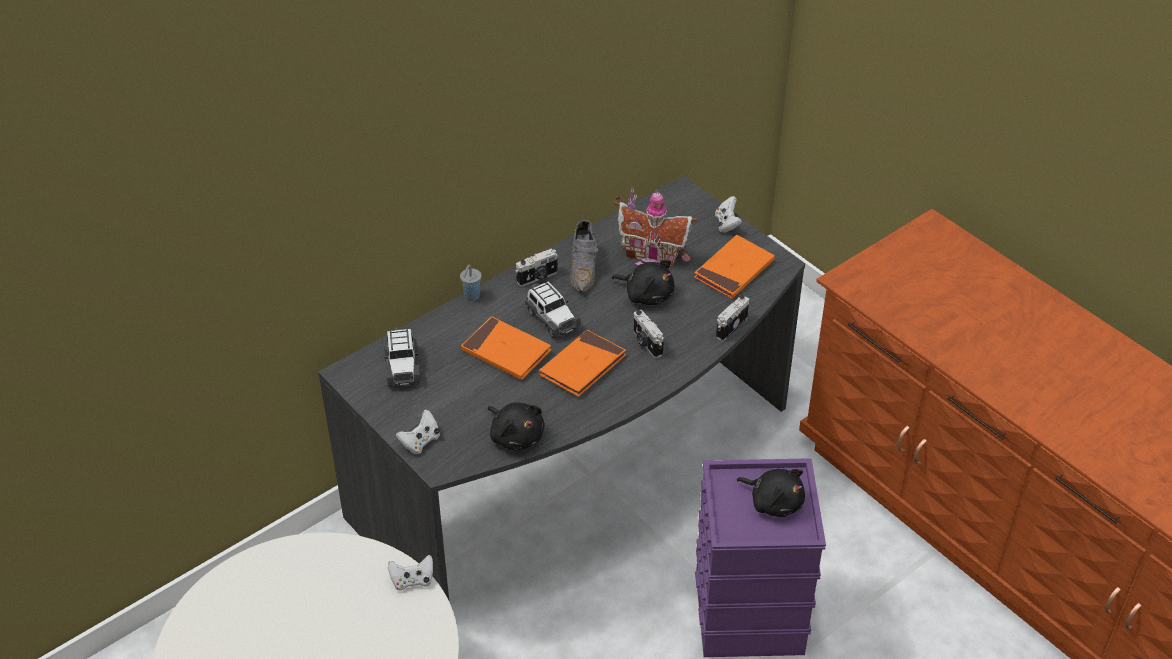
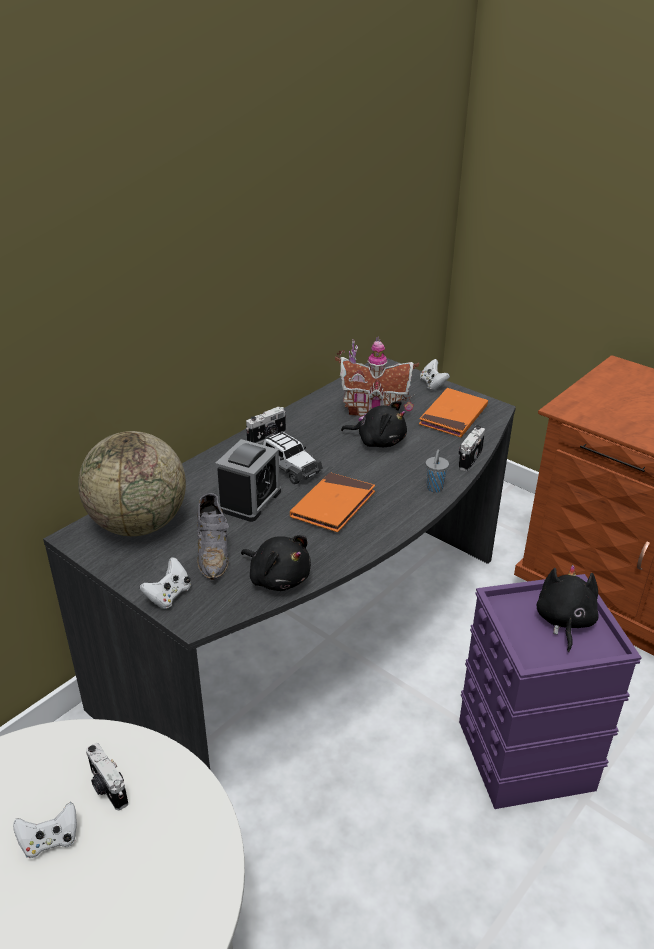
camera: 10 degrees left, 10 degrees down
toy car [384,327,421,386] -> globe [78,431,186,536]
white game controller [388,555,433,591] -> white game controller moved to [13,802,77,858]
grey cup [460,265,482,301] -> grey cup moved to [426,450,449,493]
orange book [461,316,551,380] -> alarm clock [215,439,281,522]
grey shoe [570,220,598,292] -> grey shoe moved to [197,493,229,580]
camera [633,310,664,358] -> camera moved to [86,743,128,810]
black plush toy [736,469,805,517] -> black plush toy turned 105 degrees counterclockwise [537,565,599,652]

